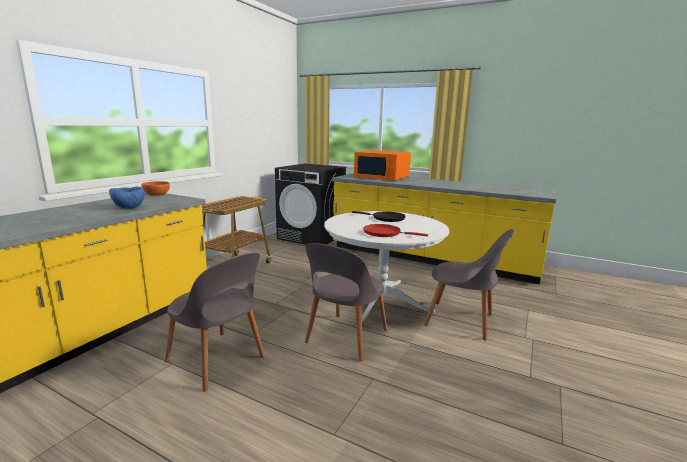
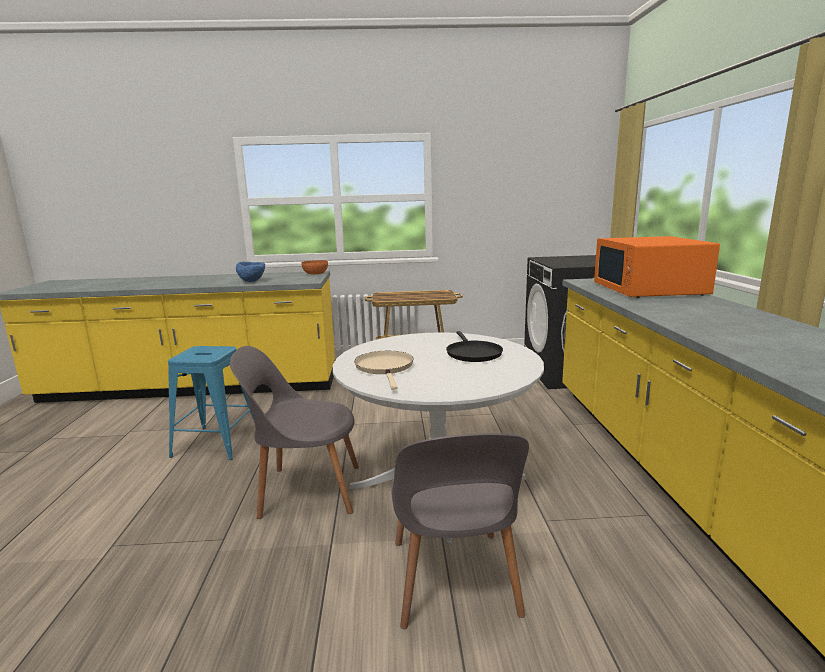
camera: 60 degrees right, 0 degrees up
grey chair [165,252,265,392] -> blue stool [168,346,254,460]
red frying pan [363,224,428,237] -> beige frying pan [354,351,414,390]

